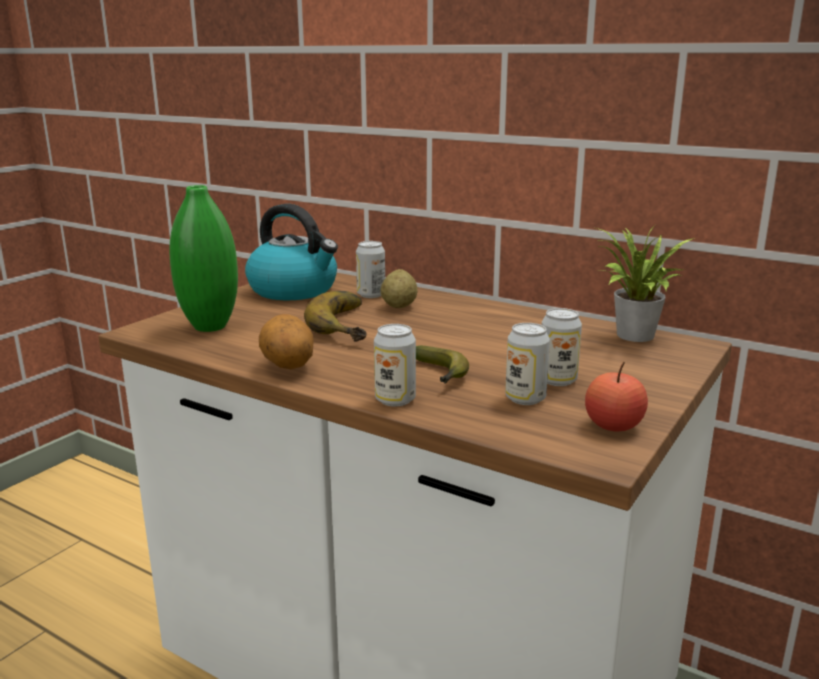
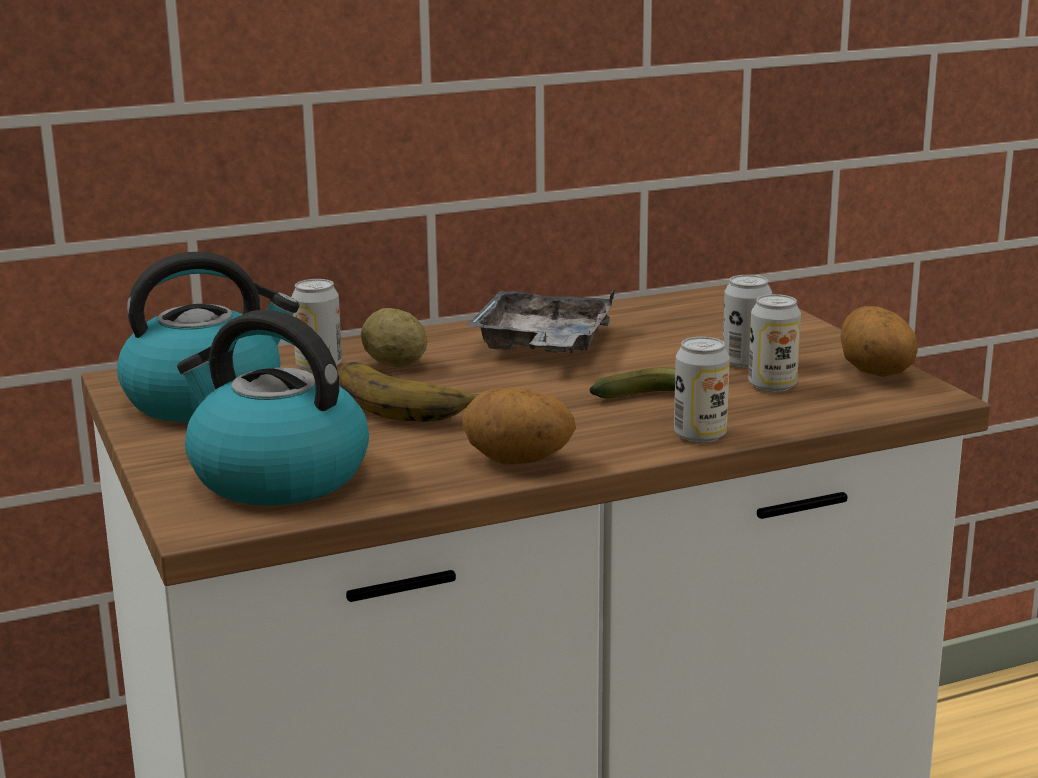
camera: 55 degrees left, 0 degrees up
green vase [169,185,238,332] -> kettle [177,310,369,506]
apple [585,362,648,432] -> potato [840,306,918,377]
potted plant [596,225,695,342] -> none
none -> grey tray [466,289,615,354]

